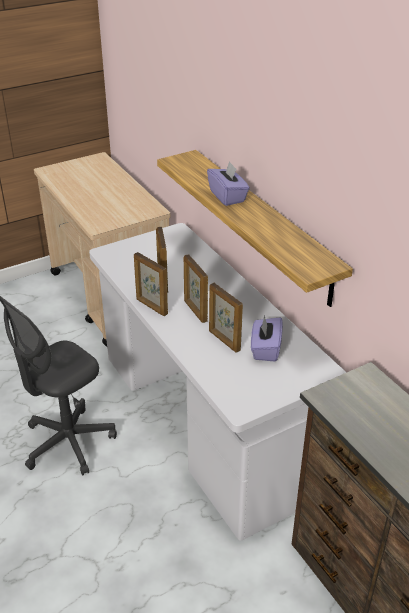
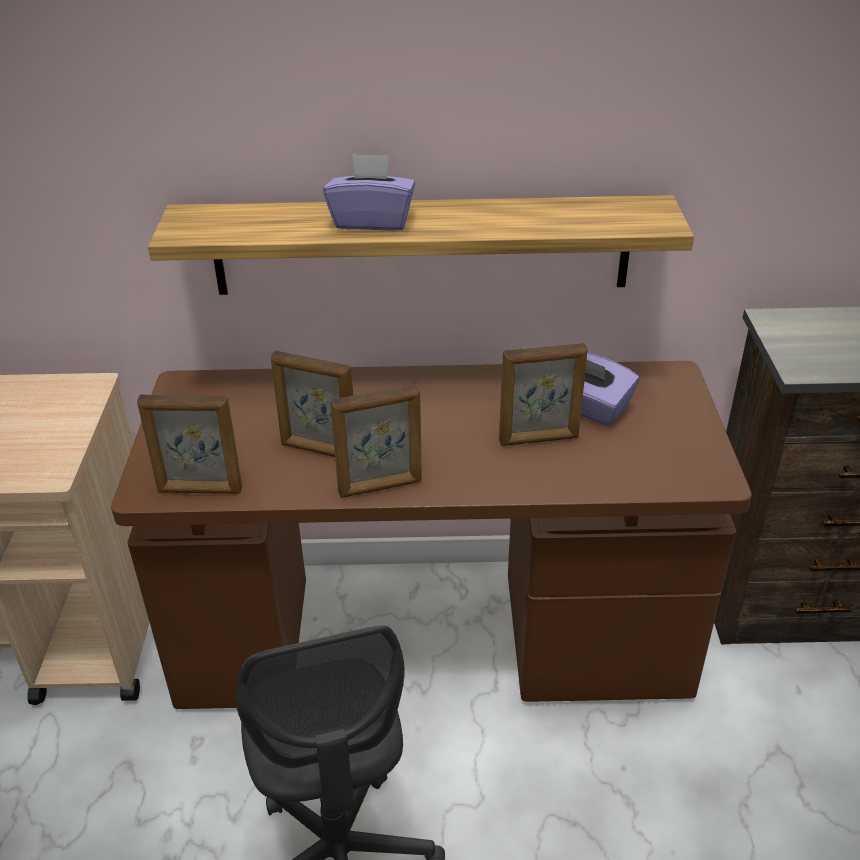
camera: 60 degrees left, 0 degrees up
white desk [89,223,347,541] -> brown desk [111,361,752,709]
picture frame [184,254,208,323] -> picture frame moved to [137,394,242,494]

